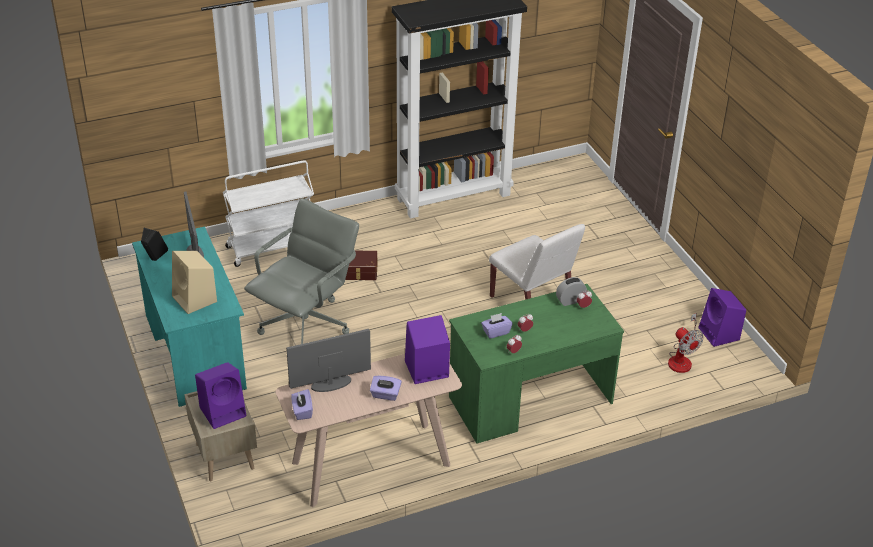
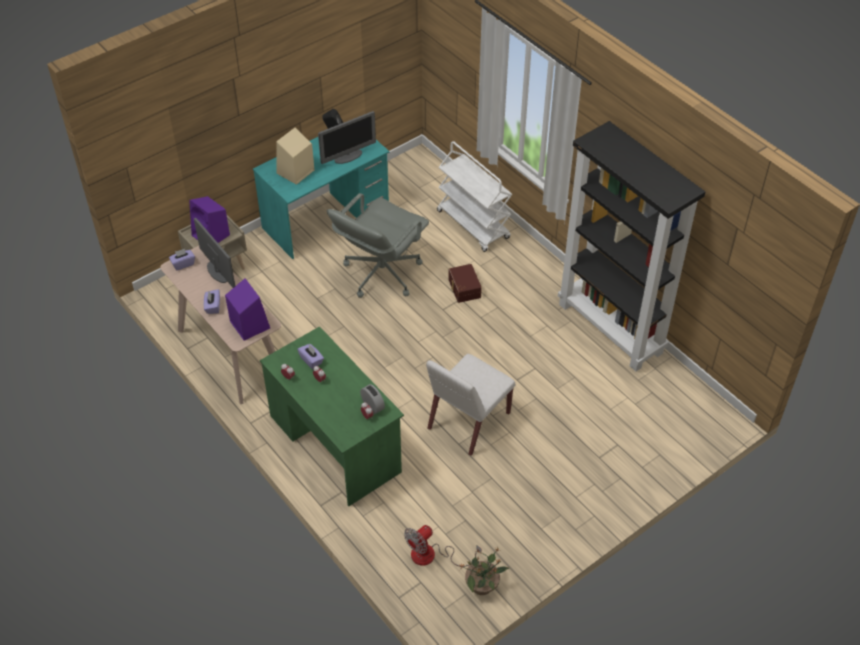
camera: 75 degrees right, 10 degrees up
grey office chair [244,198,359,344] -> grey office chair turned 105 degrees clockwise [327,193,429,298]
purple speaker [698,288,746,347] -> potted plant [460,546,510,595]

